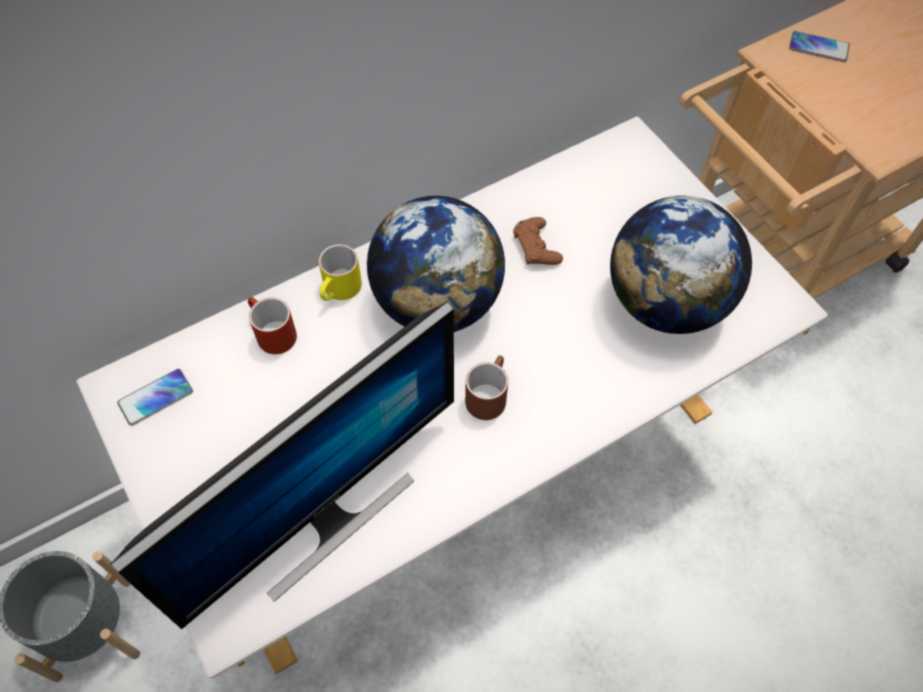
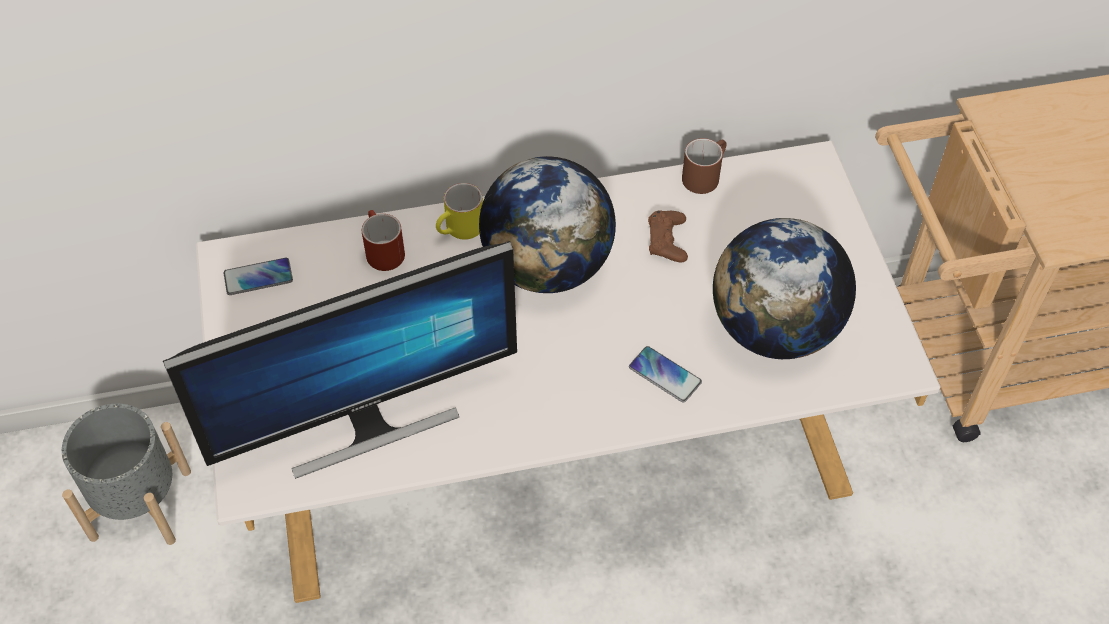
camera: 20 degrees right, 5 degrees down
brown mug [465,356,508,420] -> brown mug moved to [682,138,726,194]
phone [789,31,850,62] -> phone moved to [629,346,702,403]

